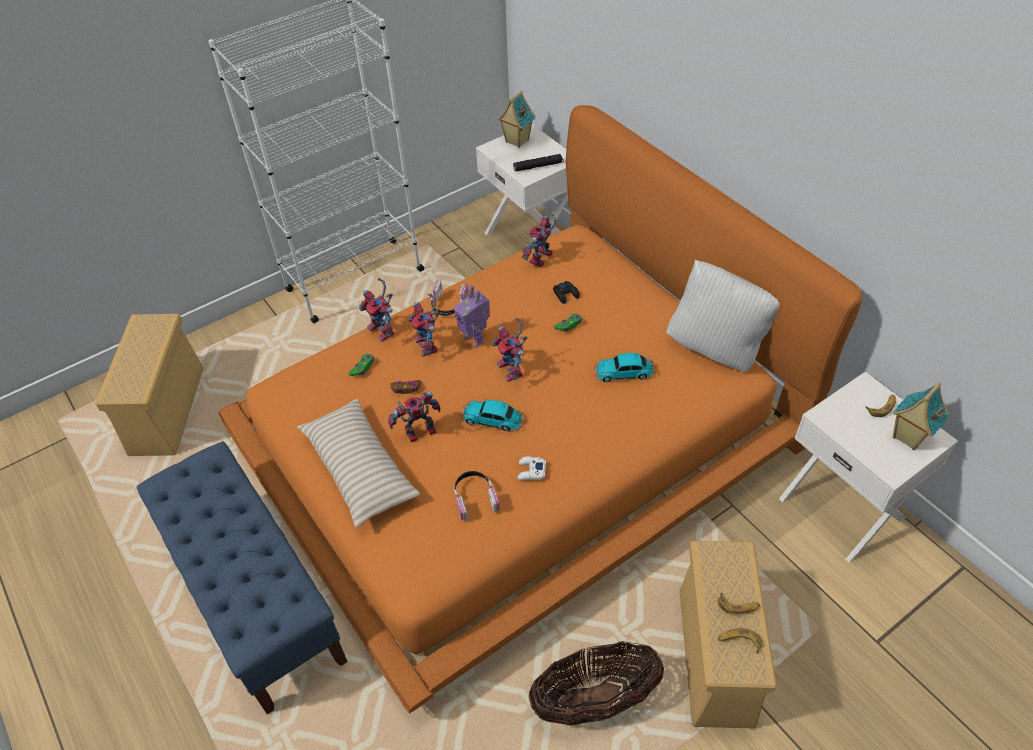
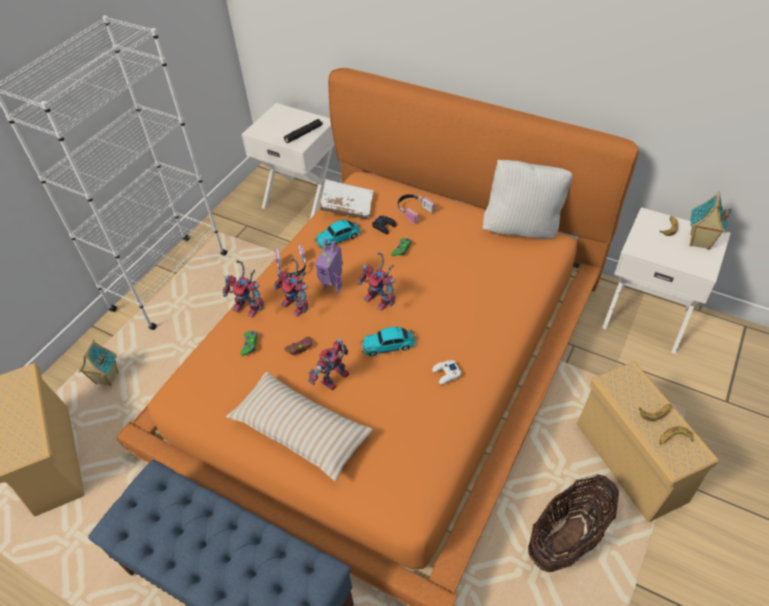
camera: 25 degrees left, 0 degrees up
headphones [453,471,500,521] -> headphones moved to [398,194,435,224]
toy house [497,91,536,148] -> toy house moved to [79,339,118,386]
toy robot [522,213,556,267] -> white book [320,179,373,219]
toy car [594,353,656,382] -> toy car moved to [315,220,362,249]

